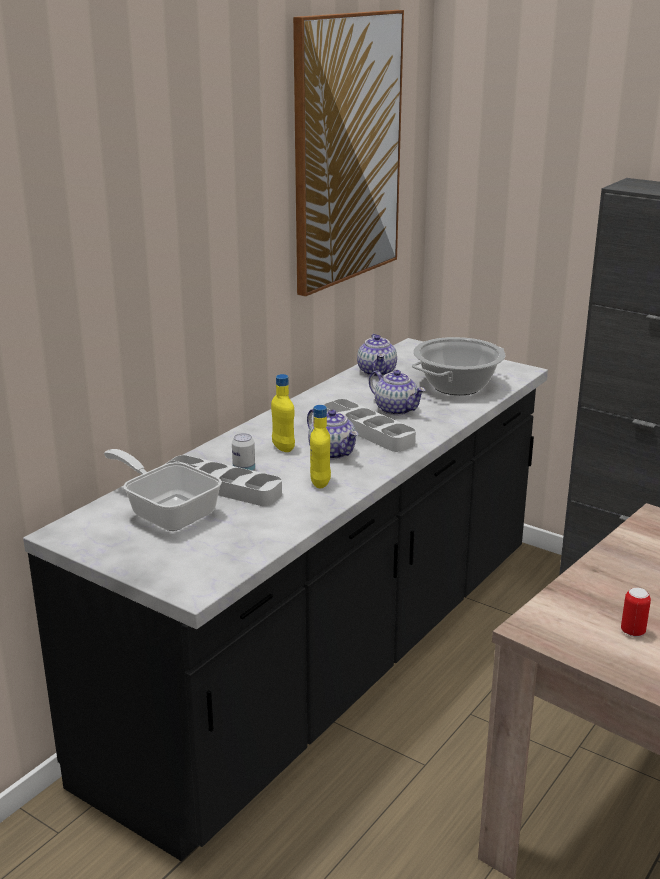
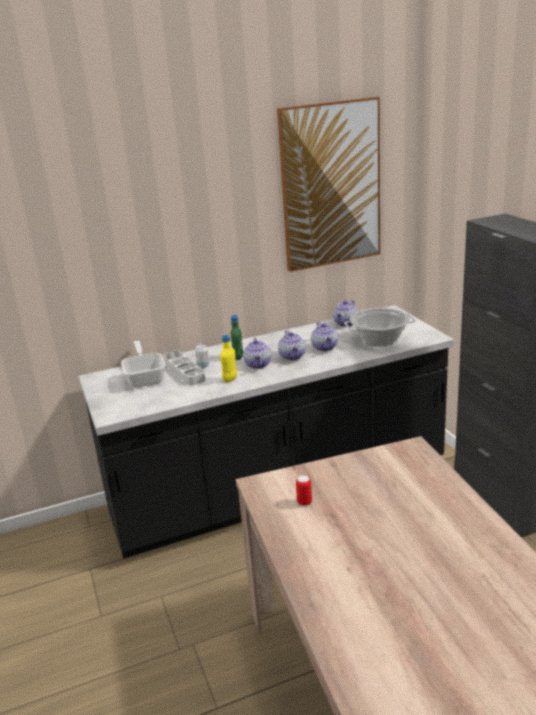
camera: 35 degrees right, 0 degrees up
yellow bottle [271,374,295,452] -> green bottle [231,315,243,360]
grey tray [324,399,416,452] -> teapot [278,330,306,361]

